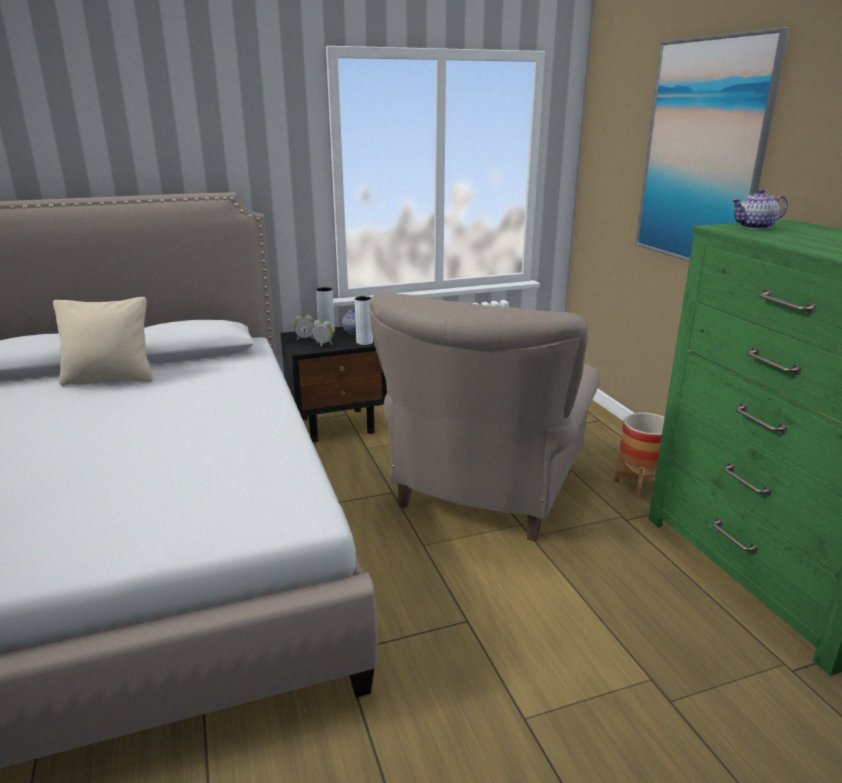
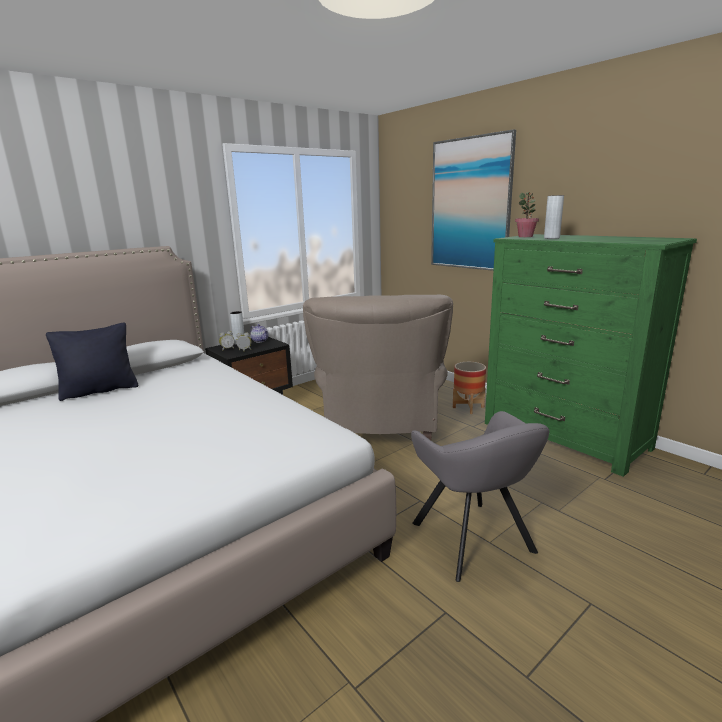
camera: 20 degrees left, 5 degrees down
beige pillow [53,297,153,386] -> black pillow [46,323,138,401]
grey vase [355,296,373,345] -> grey vase moved to [544,195,564,239]
teapot [731,189,788,229] -> potted plant [515,192,539,237]
none -> grey armchair [411,411,549,582]

